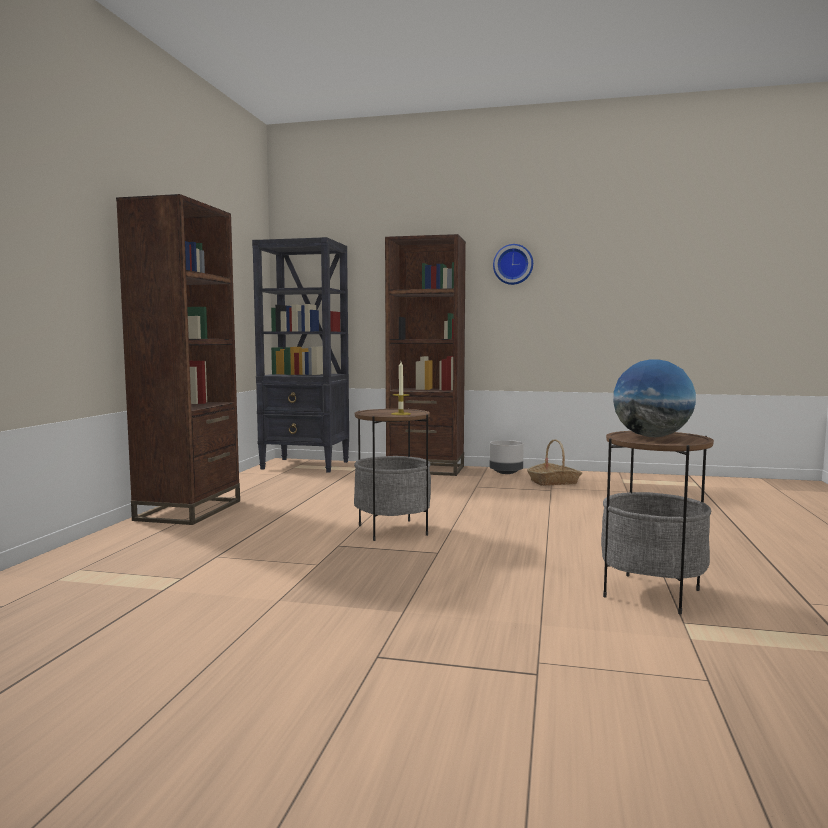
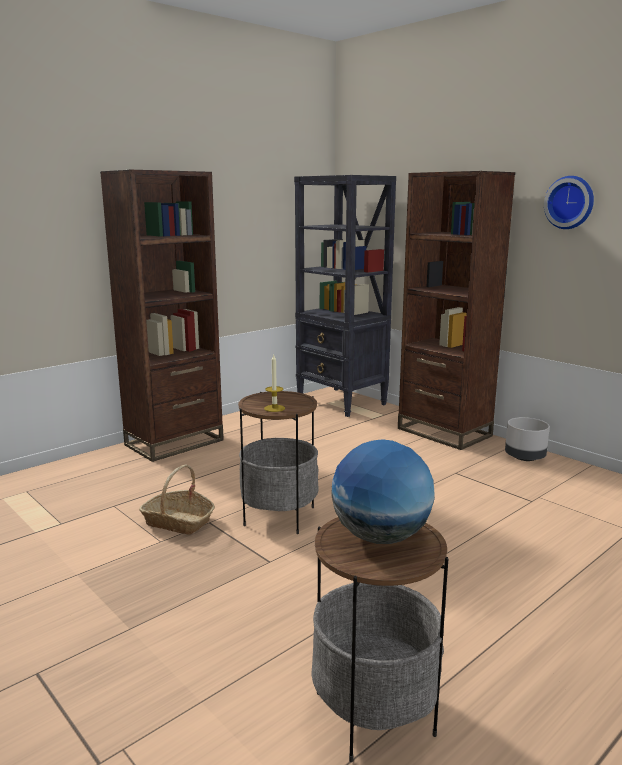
camera: 35 degrees right, 10 degrees up
basket [527,439,582,486] -> basket moved to [139,464,215,535]

